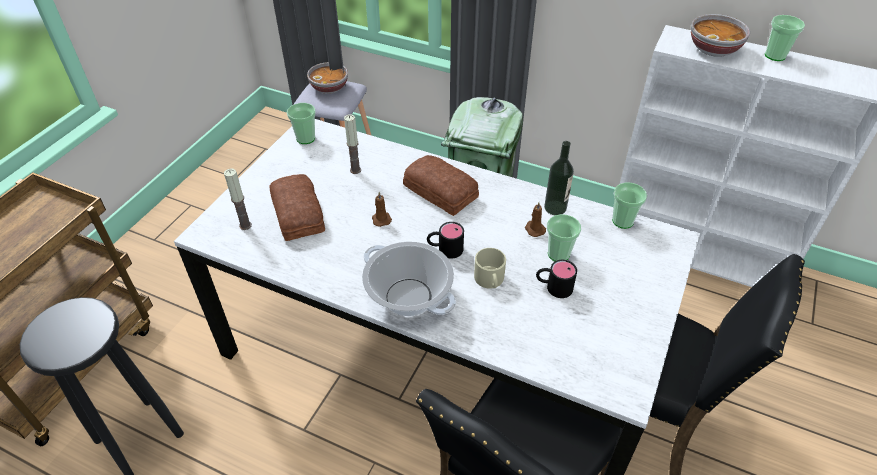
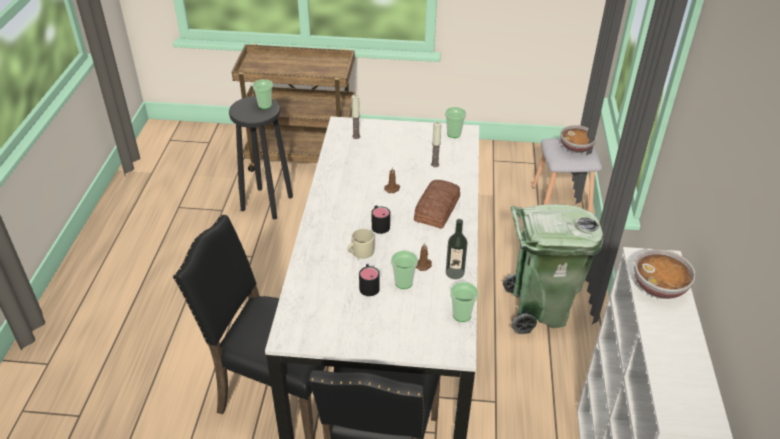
camera: 70 degrees right, 5 degrees down
bread [269,174,325,241] -> none
cooking pot [362,242,456,316] -> none
cup [765,15,805,61] -> cup moved to [253,79,273,109]

